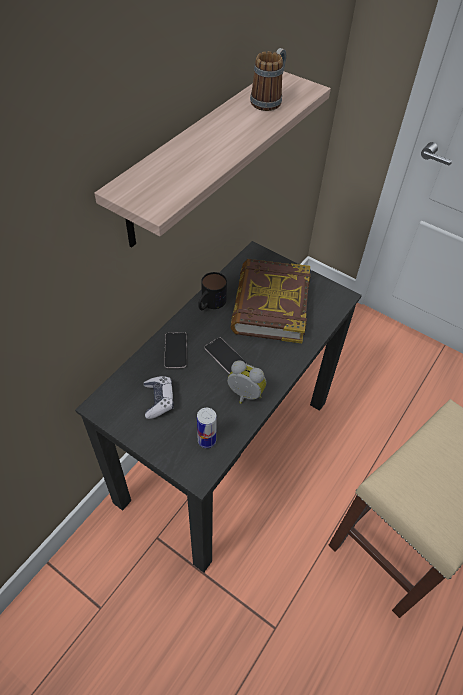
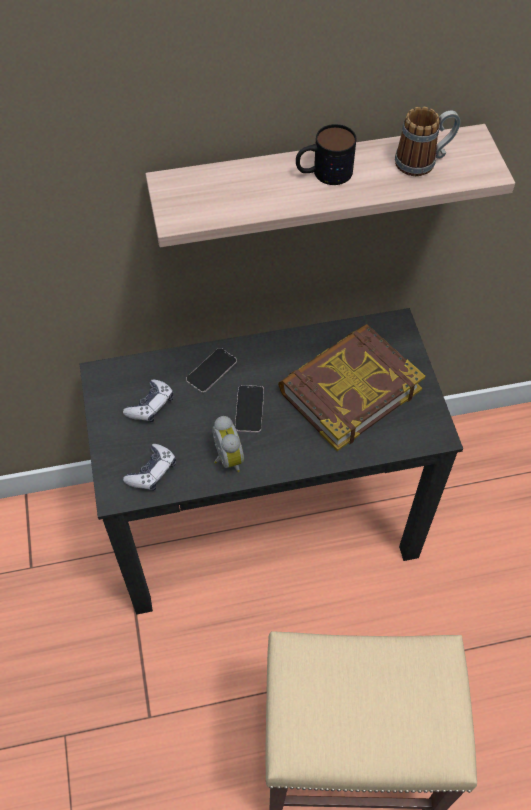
camera: 45 degrees right, 5 degrees up
can [197,408,217,448] -> game controller [123,444,176,491]
mug [198,272,227,310] -> mug moved to [296,124,356,185]

